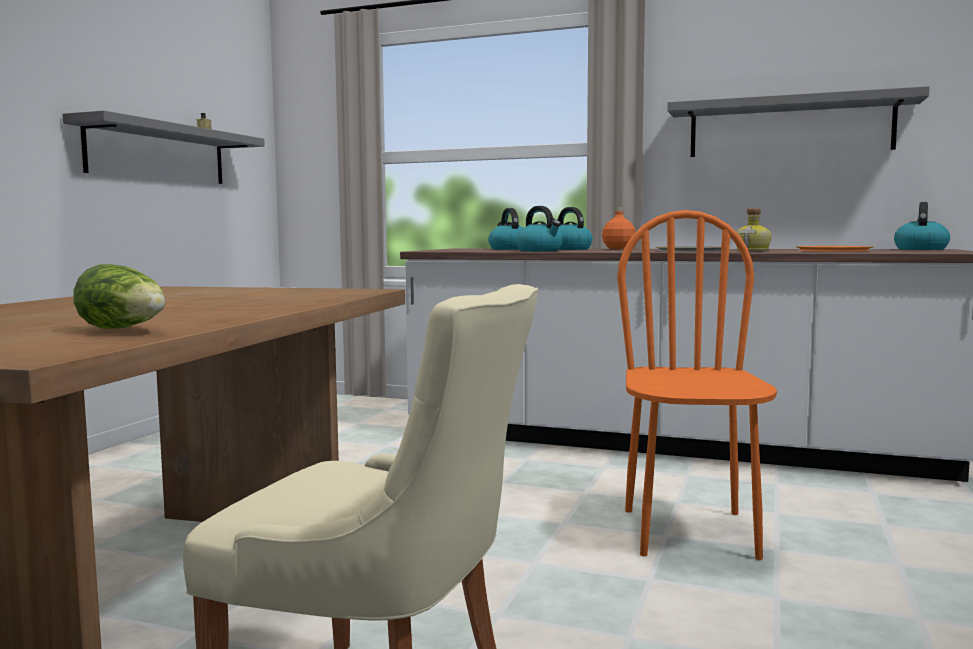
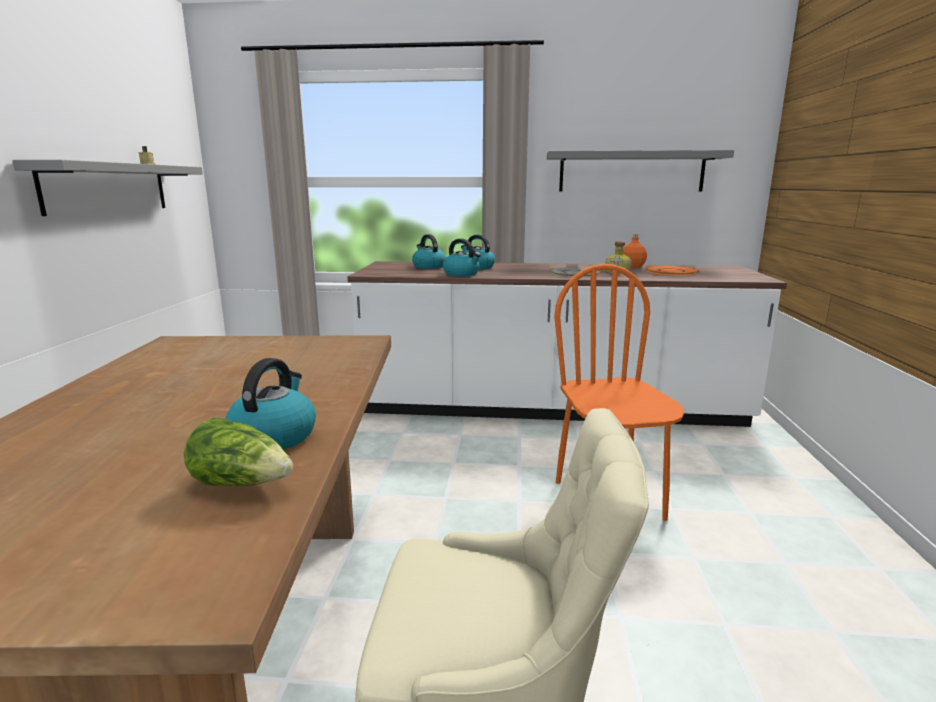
camera: 15 degrees left, 10 degrees up
orange bottle [602,207,635,249] -> orange bottle moved to [623,234,647,268]
kettle [894,202,950,250] -> kettle moved to [225,358,316,450]

